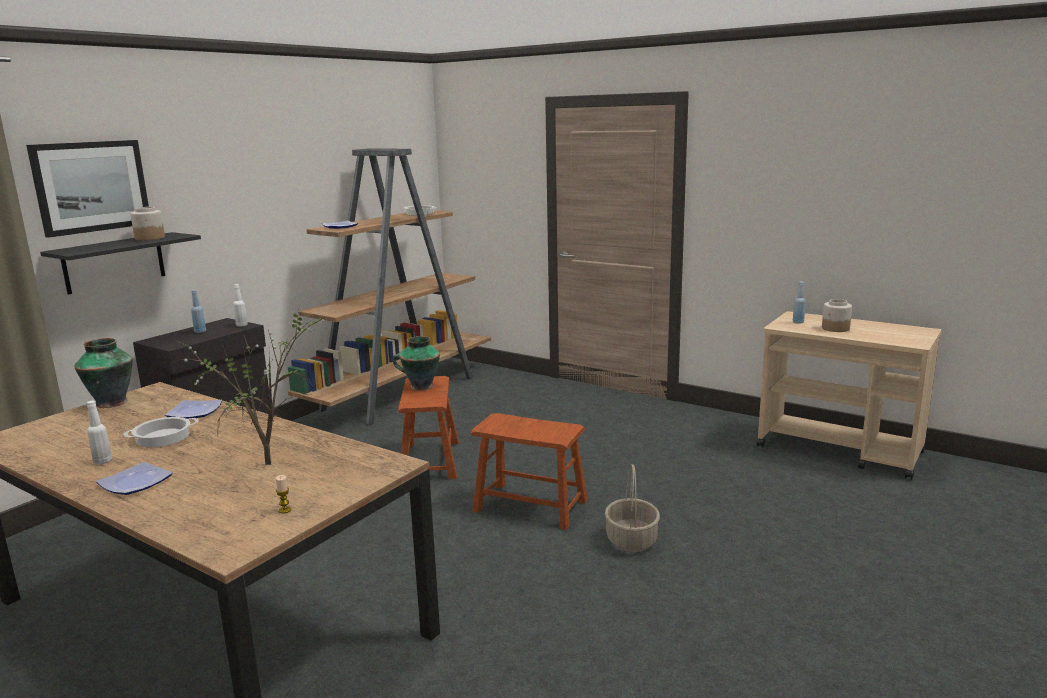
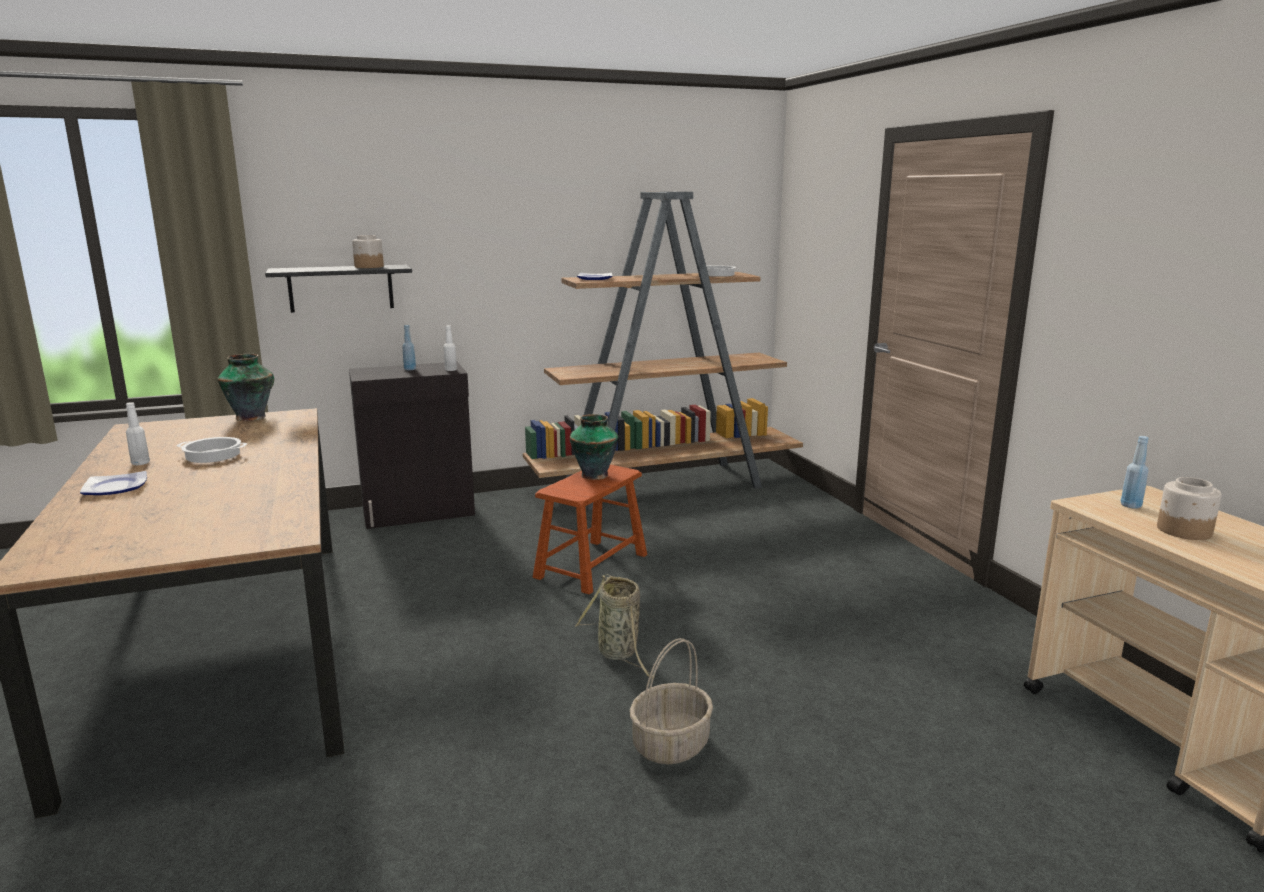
camera: 35 degrees right, 0 degrees up
picture [26,140,149,238] -> none
plate [165,400,222,419] -> none
potted plant [173,311,326,465] -> none
candle [276,475,291,513] -> none
brown stool [471,413,588,530] -> basket [575,574,655,678]

